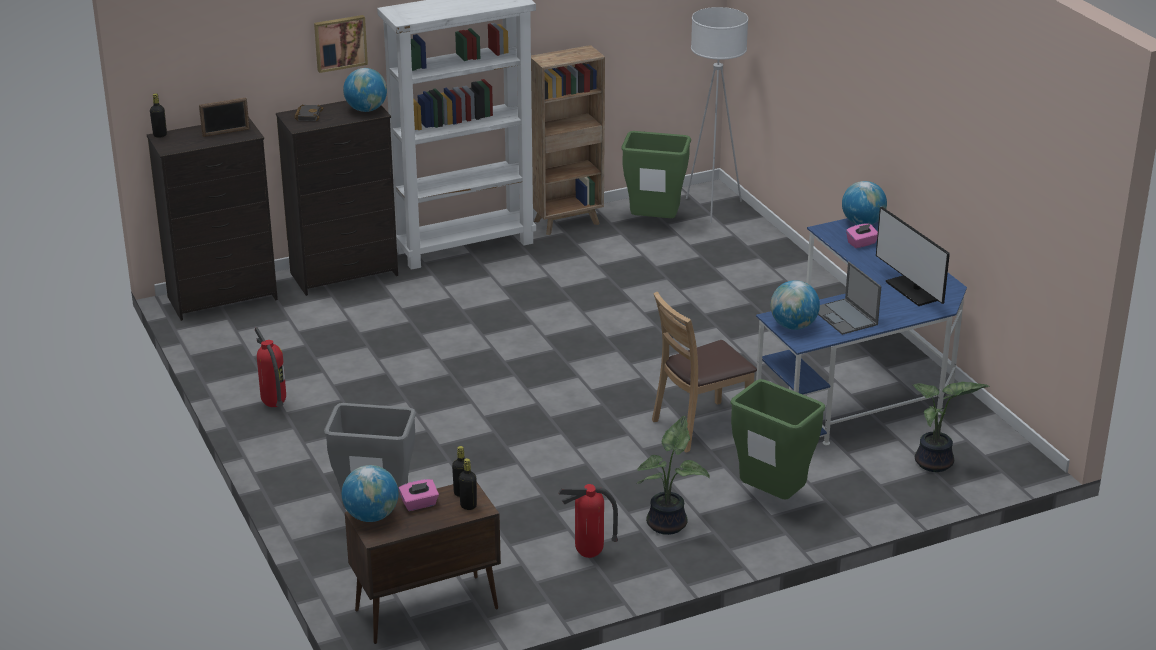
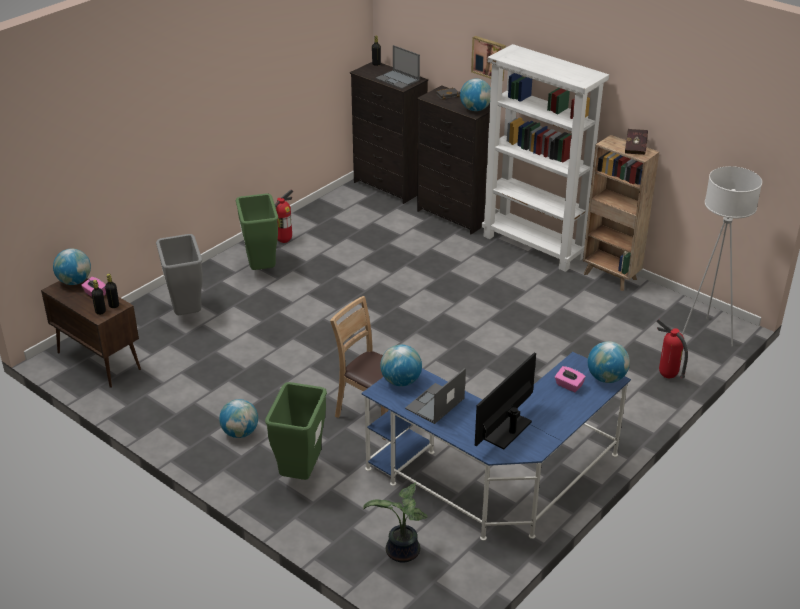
camera: 65 degrees right, 5 degrees up
picture frame [199,97,250,137] -> laptop [376,45,420,89]
fire extinguisher [558,484,618,558] -> fire extinguisher moved to [656,319,688,379]
green trash can [621,131,691,218] -> green trash can moved to [236,193,278,270]
potted plant [636,416,710,535] -> globe [219,399,258,438]
none -> red book [625,129,648,155]

